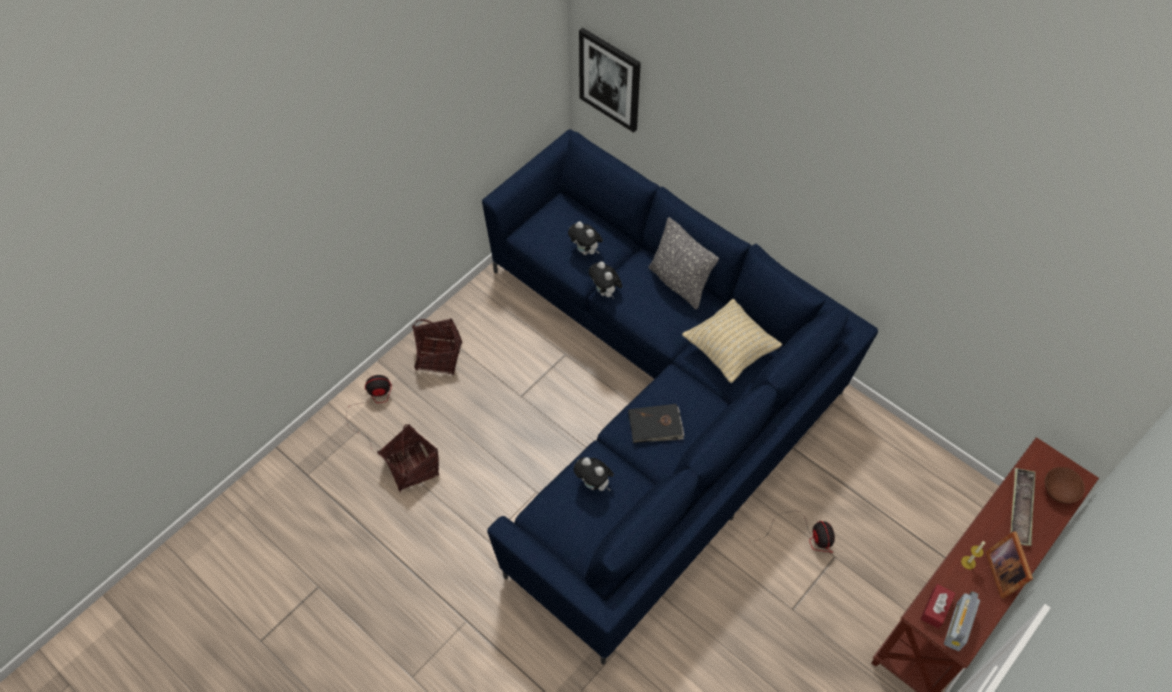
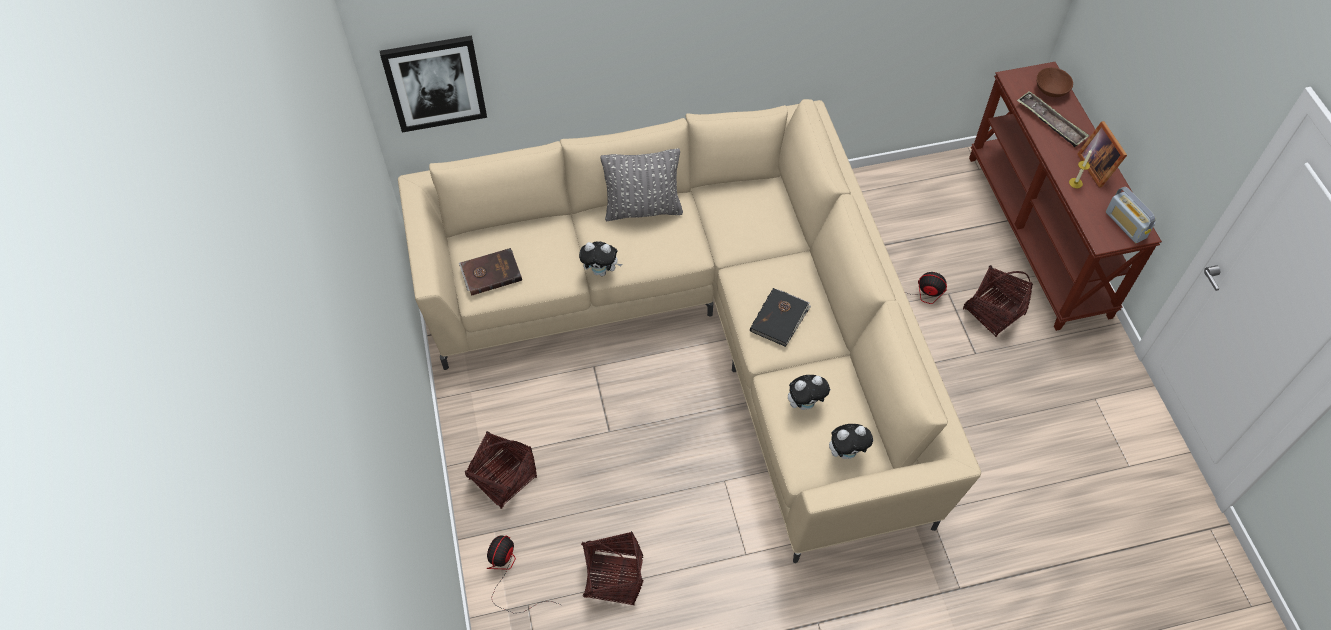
camera: 55 degrees left, 0 degrees up
blue sofa [482,130,878,665] -> beige sofa [398,99,981,563]
plush toy [568,221,603,255] -> plush toy moved to [829,424,874,459]
beige pillow [682,299,783,383] -> none
red tissue box [921,584,956,629] -> none
picture frame [986,531,1033,598] -> picture frame turned 45 degrees clockwise [1077,121,1127,187]
none -> brown book [459,248,522,296]
none -> basket [963,265,1033,337]

